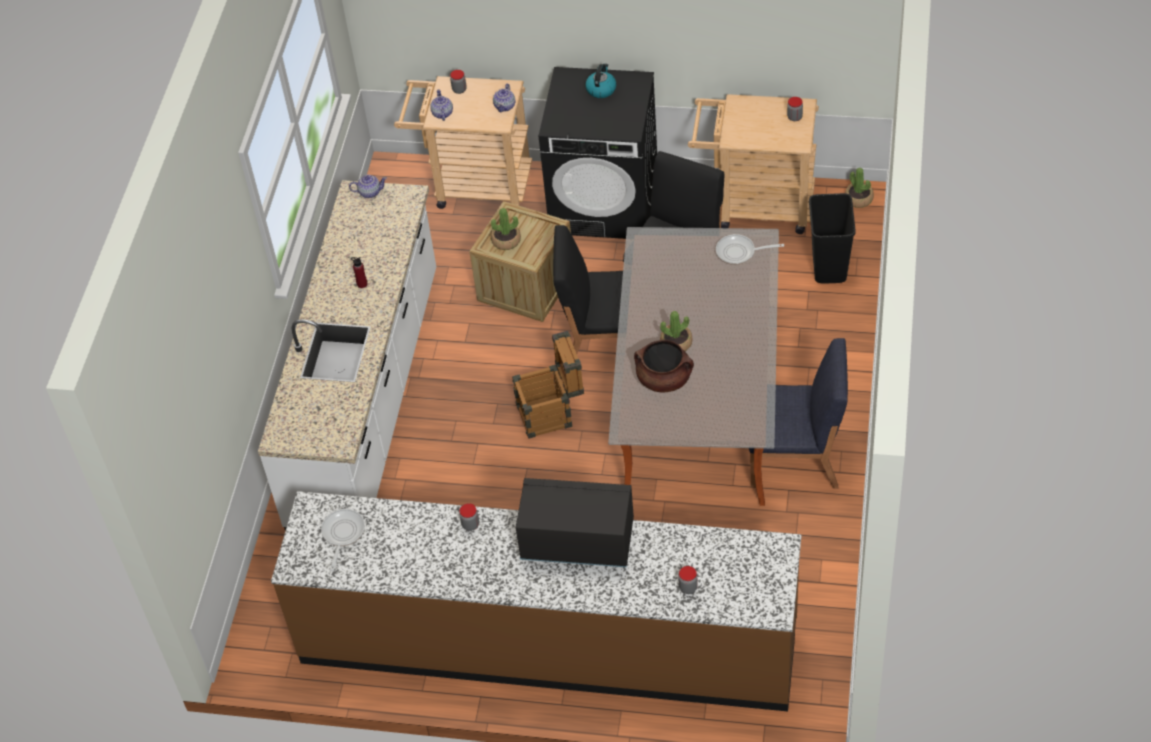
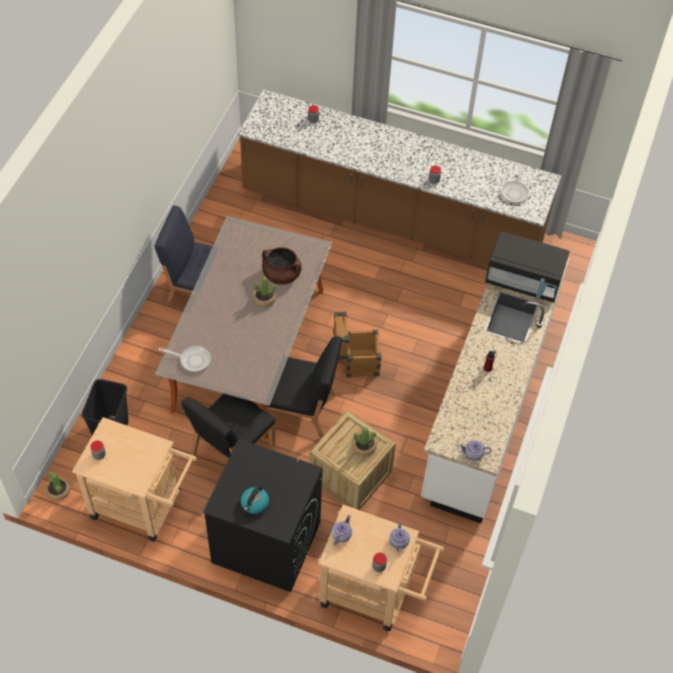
camera: 175 degrees left, 5 degrees up
black microwave [516,478,634,567] -> black microwave moved to [485,231,570,302]

